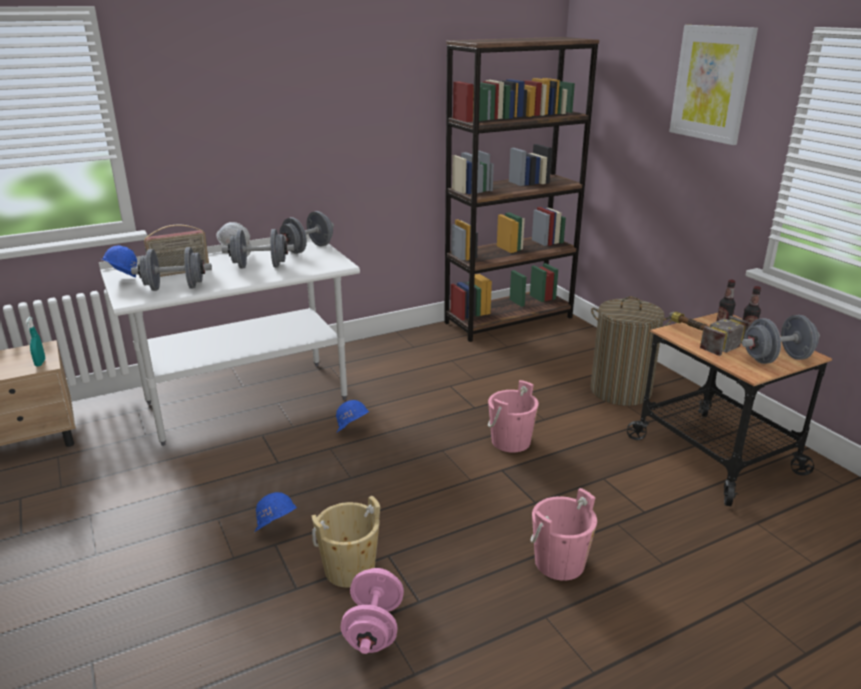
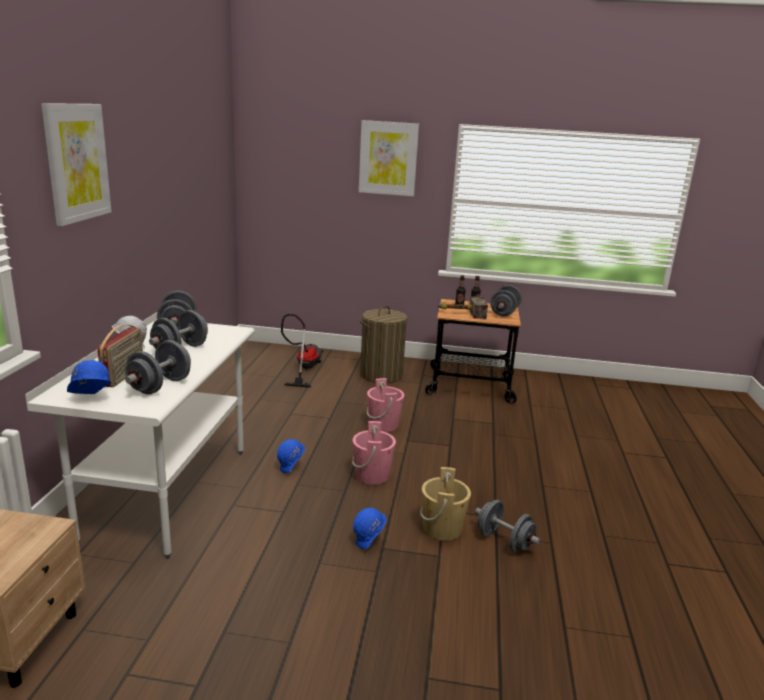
camera: 55 degrees left, 5 degrees down
turquoise spray bottle [25,317,45,366] -> none
pink dumbbell [341,568,404,654] -> grey dumbbell [475,500,540,552]
brown bookcase [444,37,599,342] -> none
pink bucket [531,488,597,581] -> pink bucket moved to [352,421,396,485]
none -> picture [41,103,112,226]
none -> vacuum cleaner [281,314,323,388]

